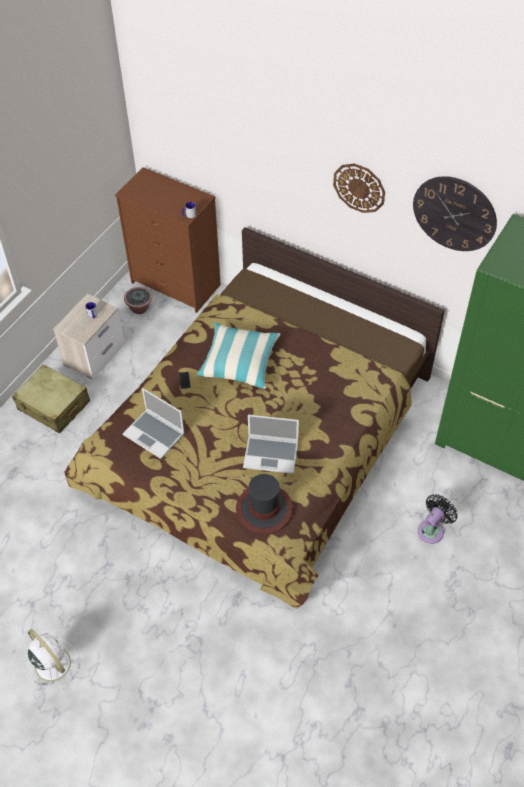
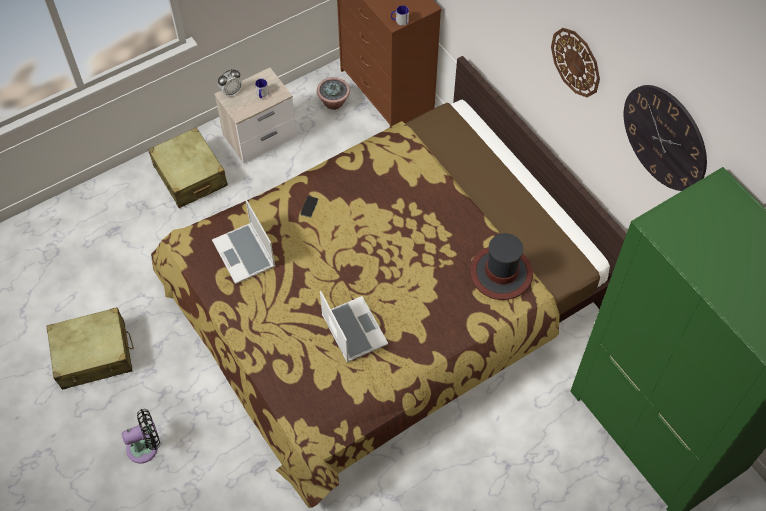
camera: 25 degrees right, 5 degrees up
white fan [24,629,79,690] -> none
pillow [197,322,281,389] -> none
hat [236,474,293,534] -> hat moved to [470,233,533,300]
laptop [243,414,299,474] -> laptop turned 150 degrees counterclockwise [320,291,388,362]
black fan [418,494,458,544] -> black fan moved to [122,409,160,464]
none -> beige suitcase [47,307,134,390]
none -> alarm clock [218,69,243,97]

